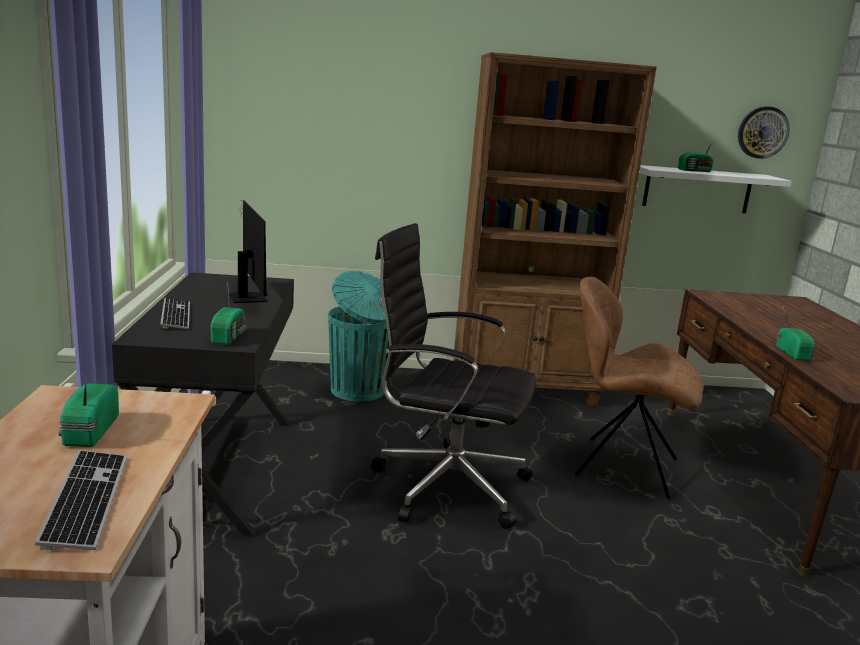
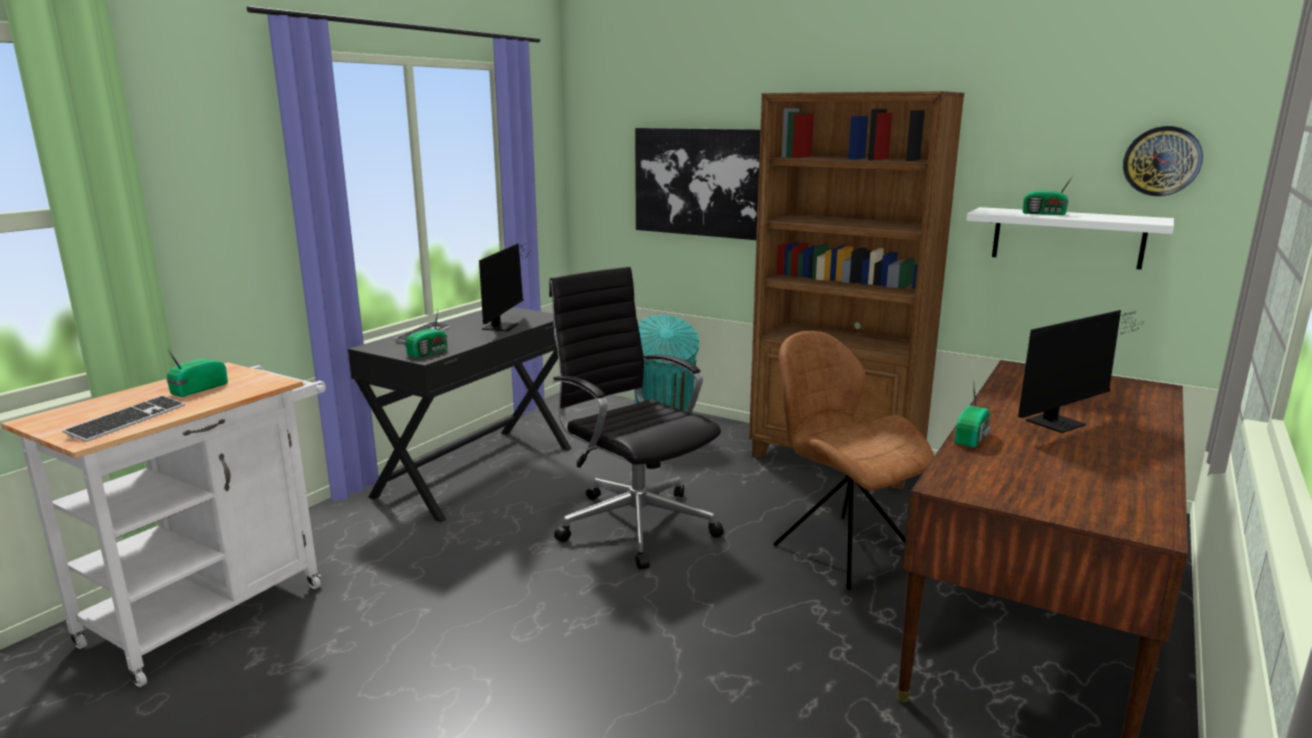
camera: 35 degrees right, 0 degrees up
none -> picture [635,128,760,240]
none -> monitor [1018,310,1143,433]

